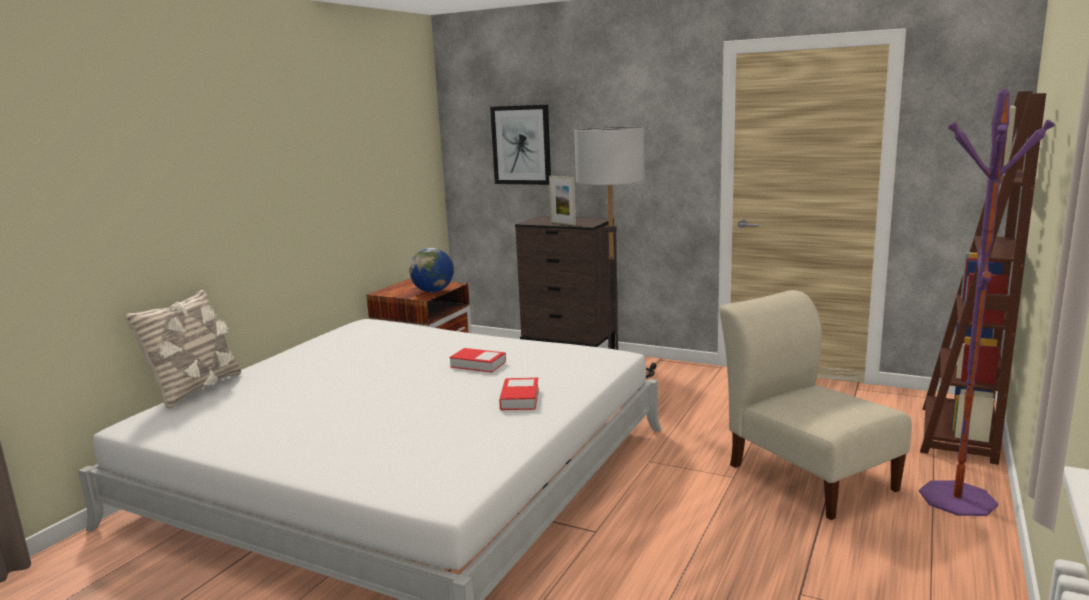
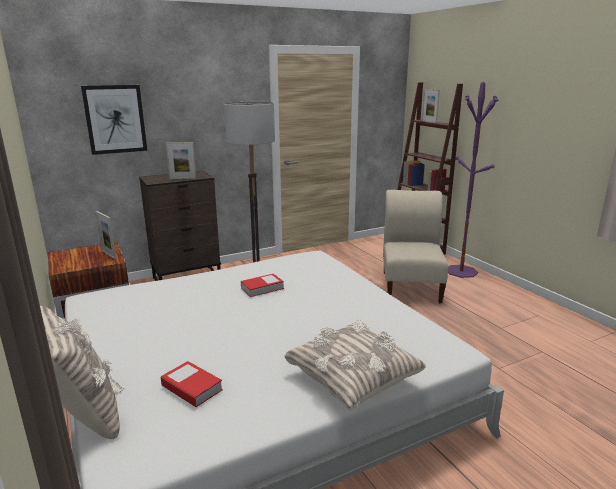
camera: 55 degrees left, 5 degrees up
globe [409,248,454,292] -> picture frame [96,211,117,259]
book [499,378,539,410] -> book moved to [161,361,223,407]
beige chair [719,290,912,520] -> beige chair turned 90 degrees clockwise [383,190,448,303]
none -> beige pillow [284,319,426,410]

